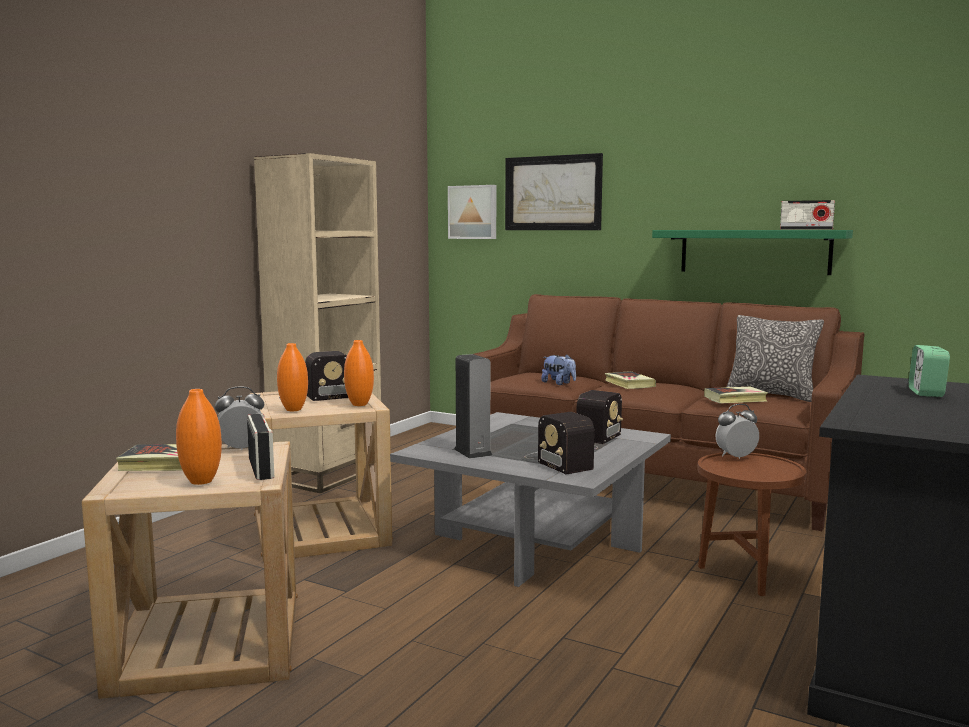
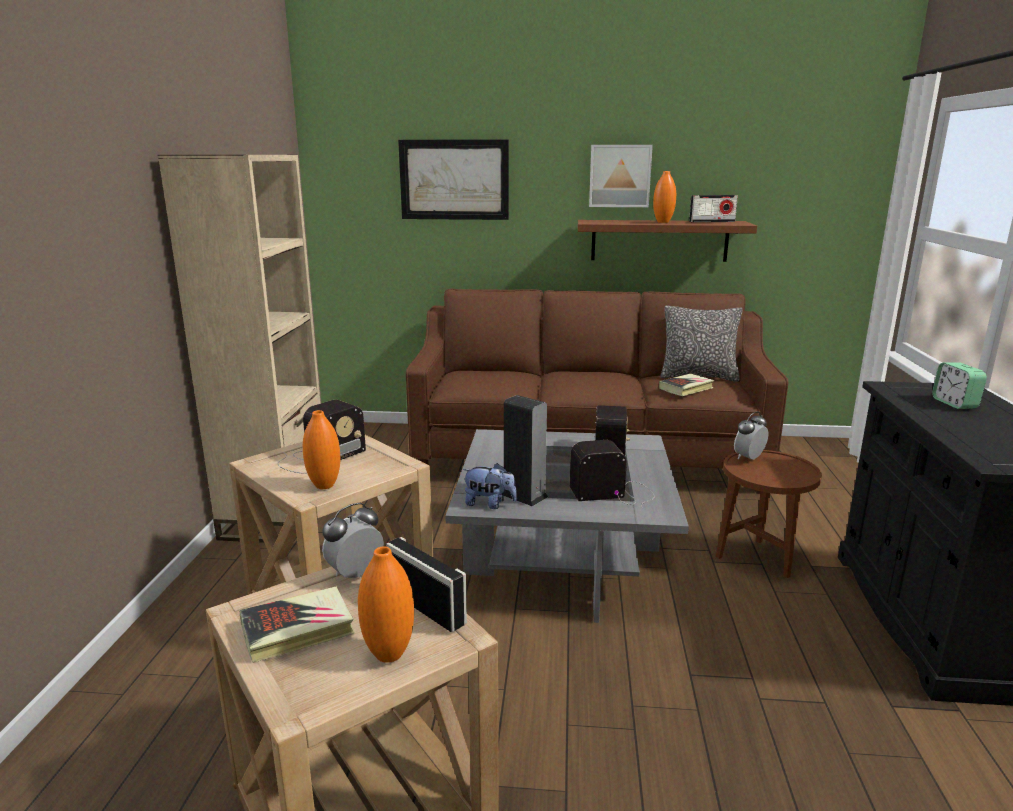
camera: 25 degrees left, 10 degrees up
orange vase [344,340,374,406] -> orange vase moved to [653,171,676,223]
picture [448,185,496,239] -> picture moved to [589,145,653,207]
radio [525,412,595,475] -> radio turned 135 degrees clockwise [570,440,655,509]
plush toy [541,354,576,385] -> plush toy moved to [462,463,517,509]
book [605,371,656,389] -> none
green shelf [652,230,853,275] -> brown shelf [578,220,757,262]

